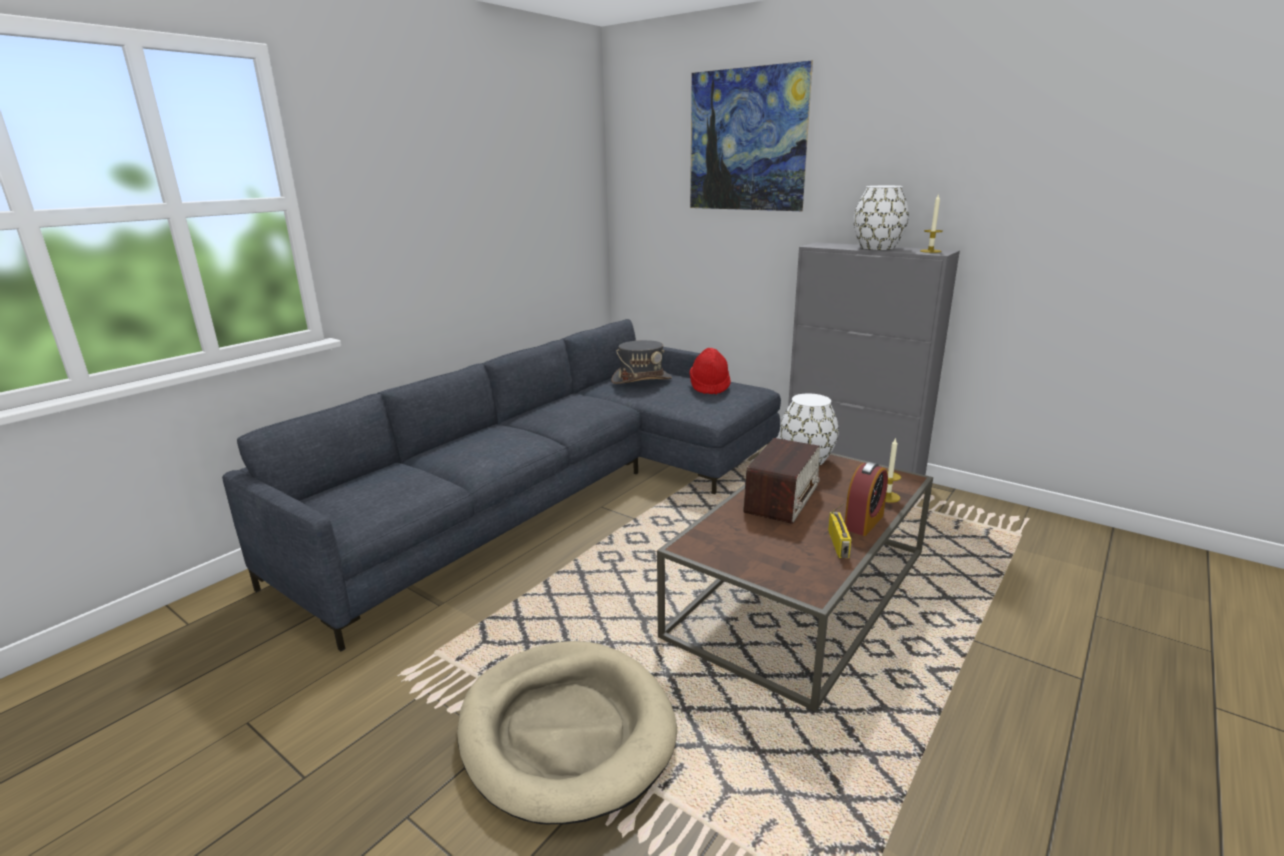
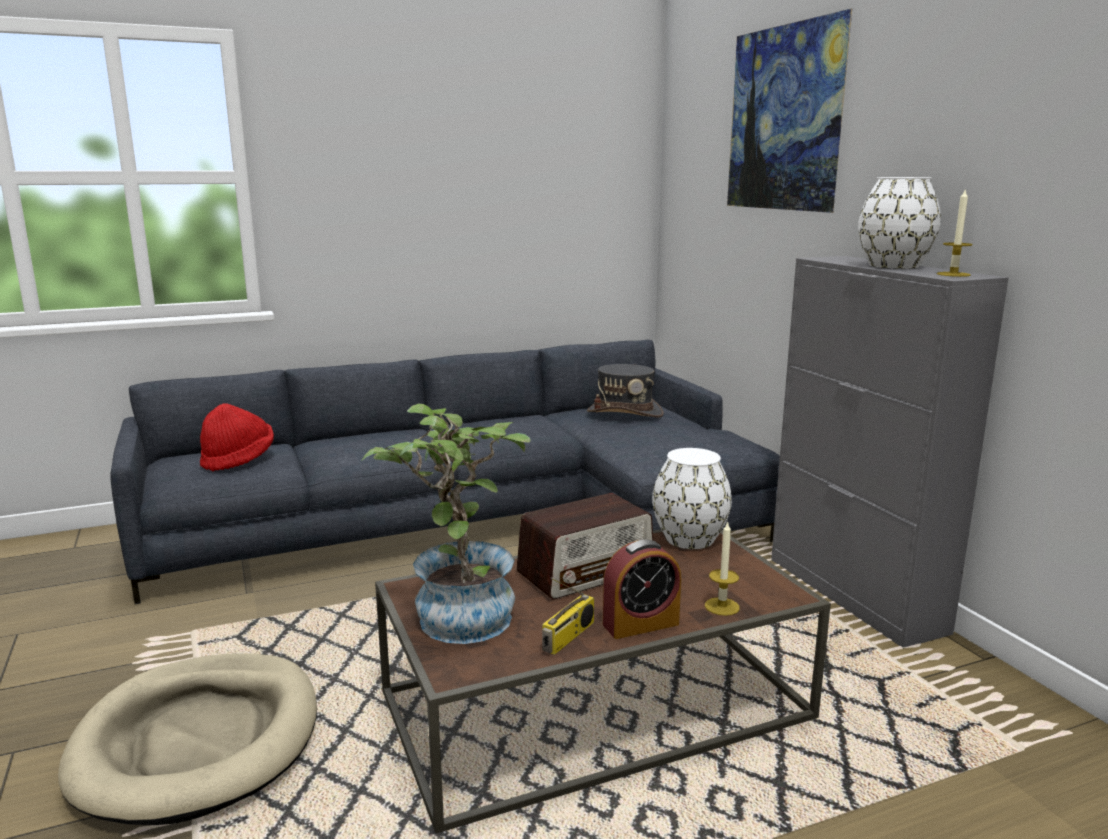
camera: 30 degrees right, 5 degrees down
red hat [689,348,731,395] -> red hat moved to [200,403,274,471]
none -> potted plant [362,404,531,644]

